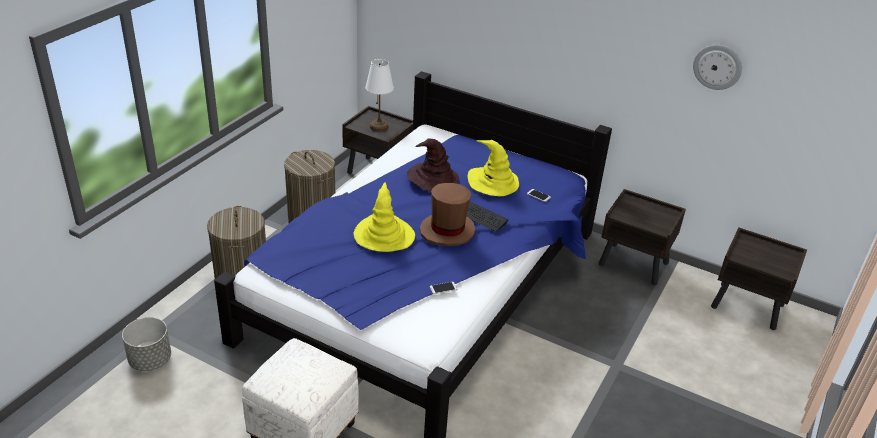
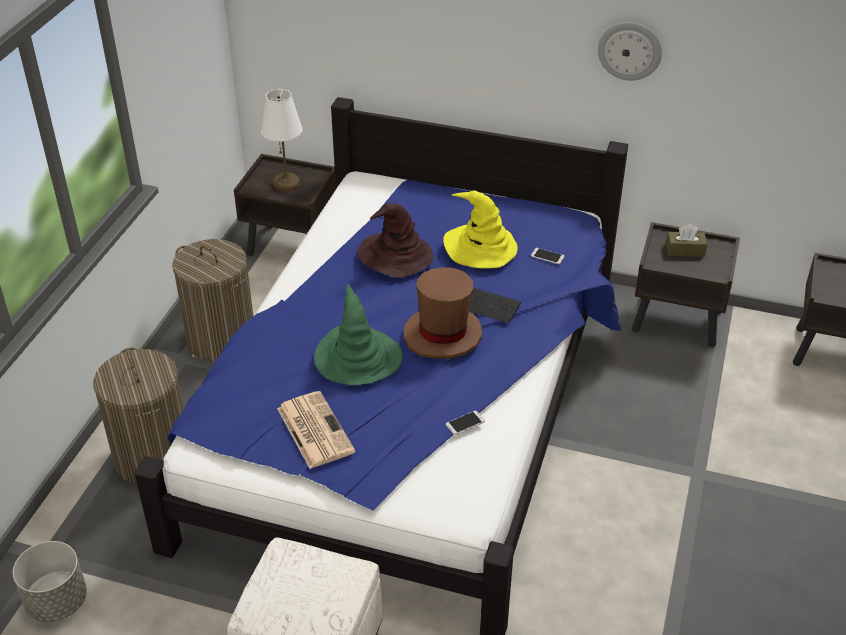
camera: 10 degrees left, 5 degrees up
yellow hat [354,182,415,252] -> green hat [314,284,402,385]
wall clock [693,45,742,90] -> wall clock moved to [598,22,662,81]
none -> newspaper [277,391,355,469]
none -> brown tissue box [666,224,707,257]

